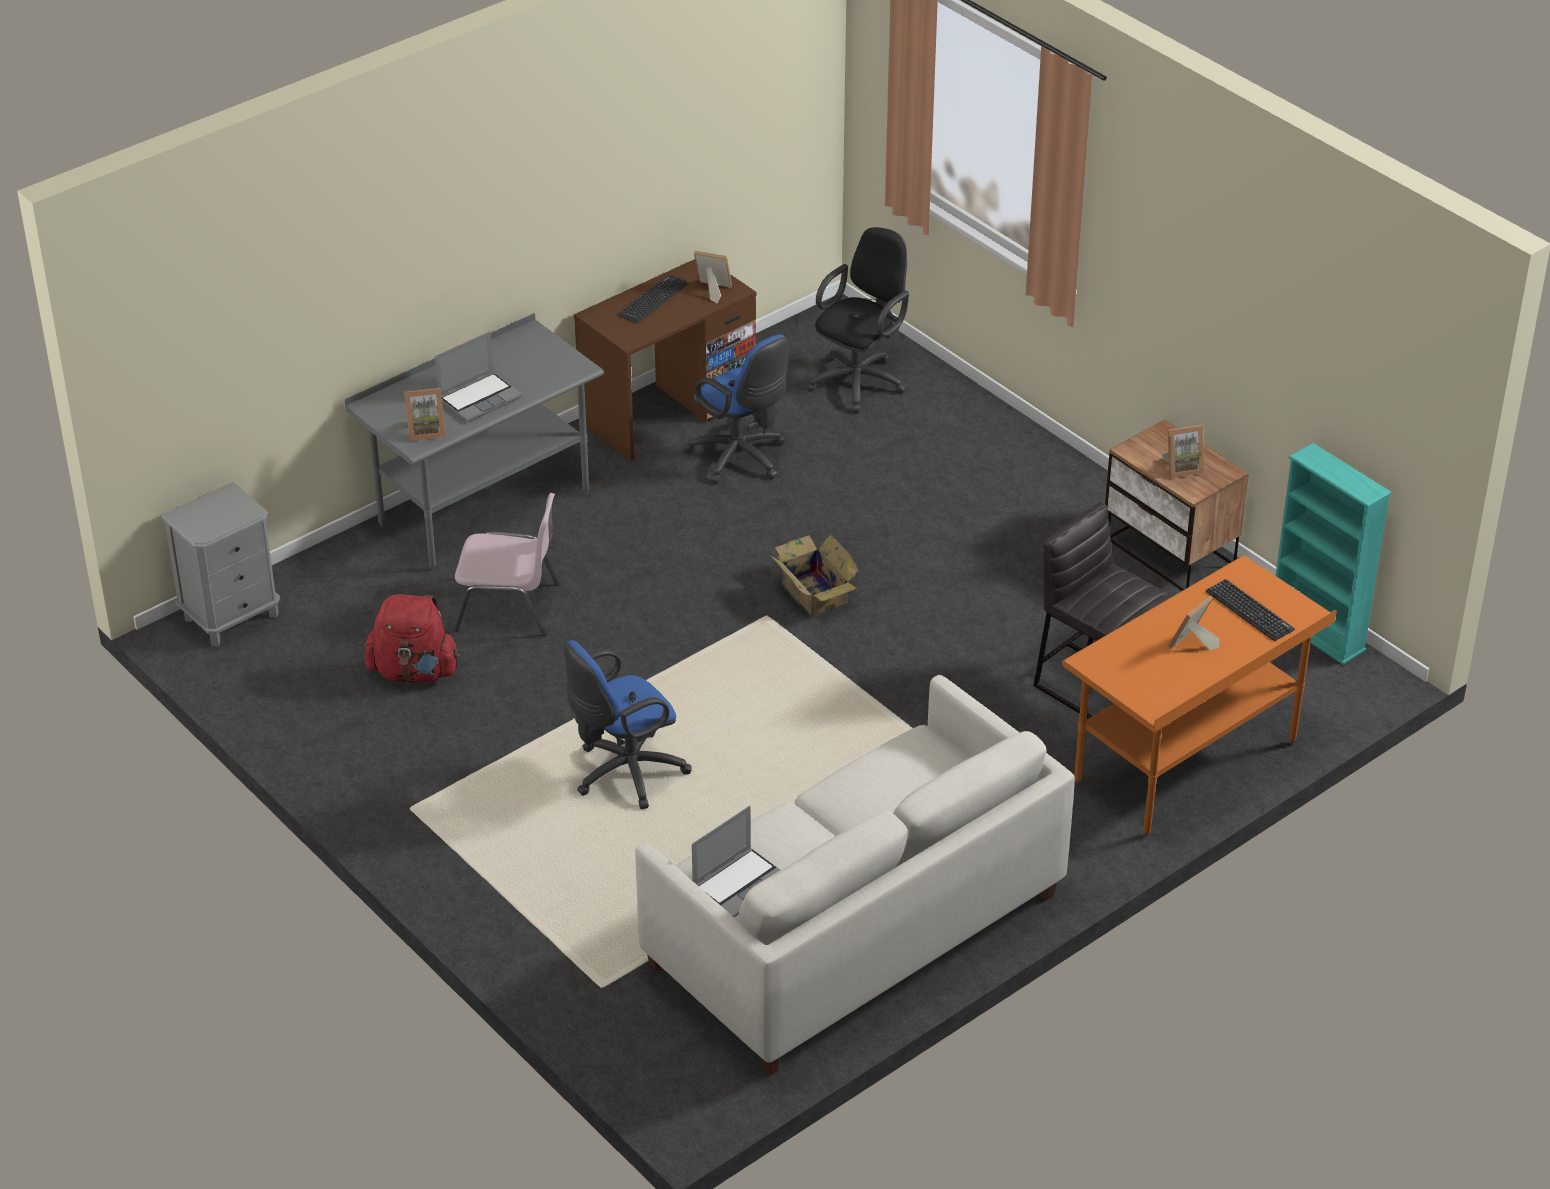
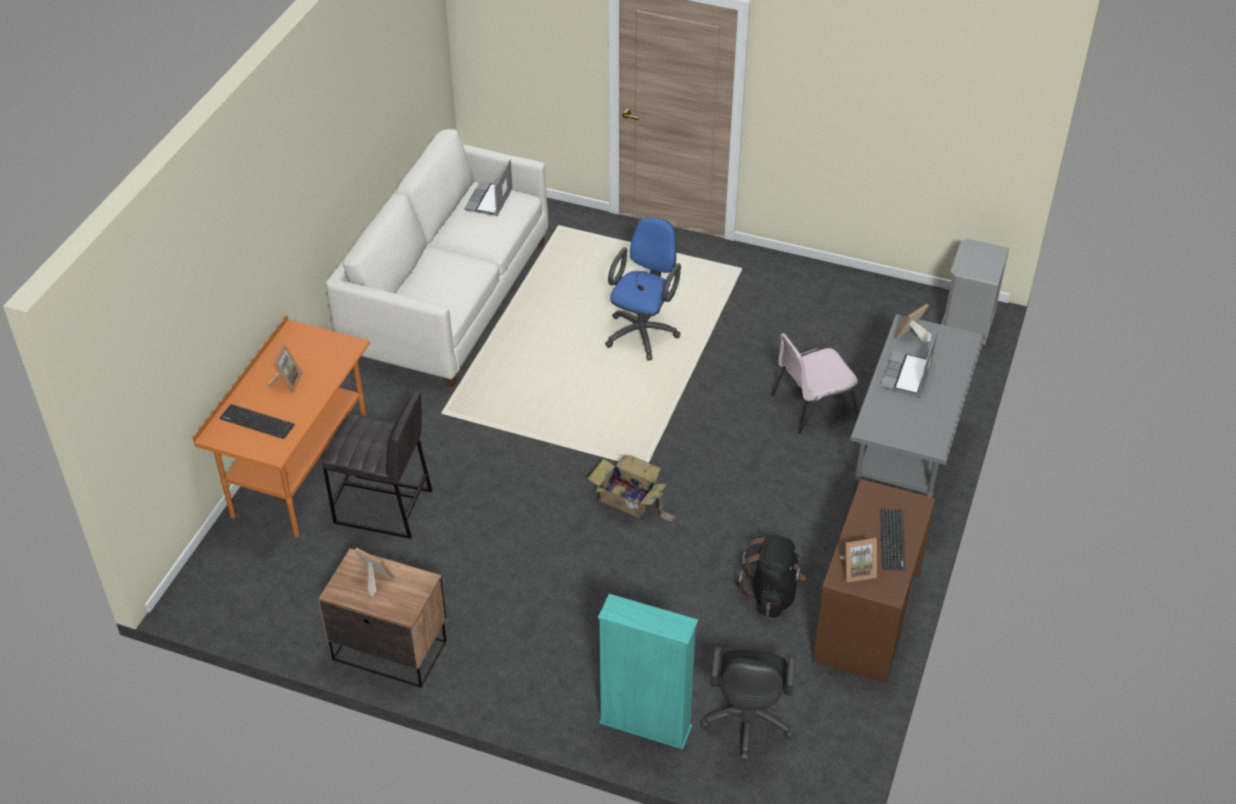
camera: 150 degrees right, 5 degrees up
red backpack [365,594,460,684] -> none
blue office chair [684,334,789,484] -> black backpack [737,535,806,618]
picture frame [1162,425,1204,478] -> picture frame turned 75 degrees clockwise [354,548,394,597]
turquoise bookcase [1275,443,1392,665] -> turquoise bookcase moved to [598,594,698,749]

